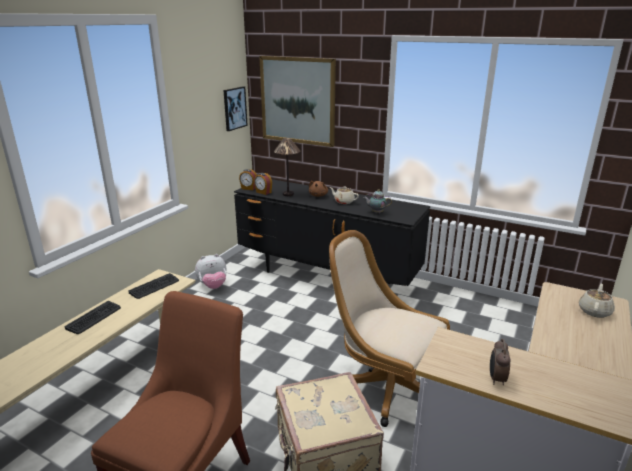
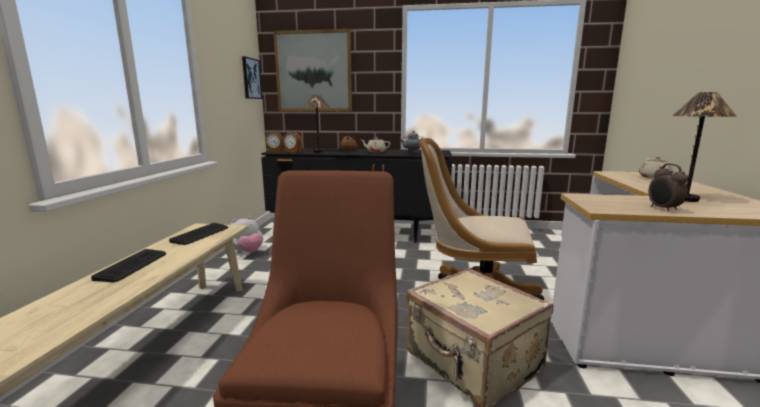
camera: 20 degrees left, 10 degrees down
none -> table lamp [672,92,737,202]

